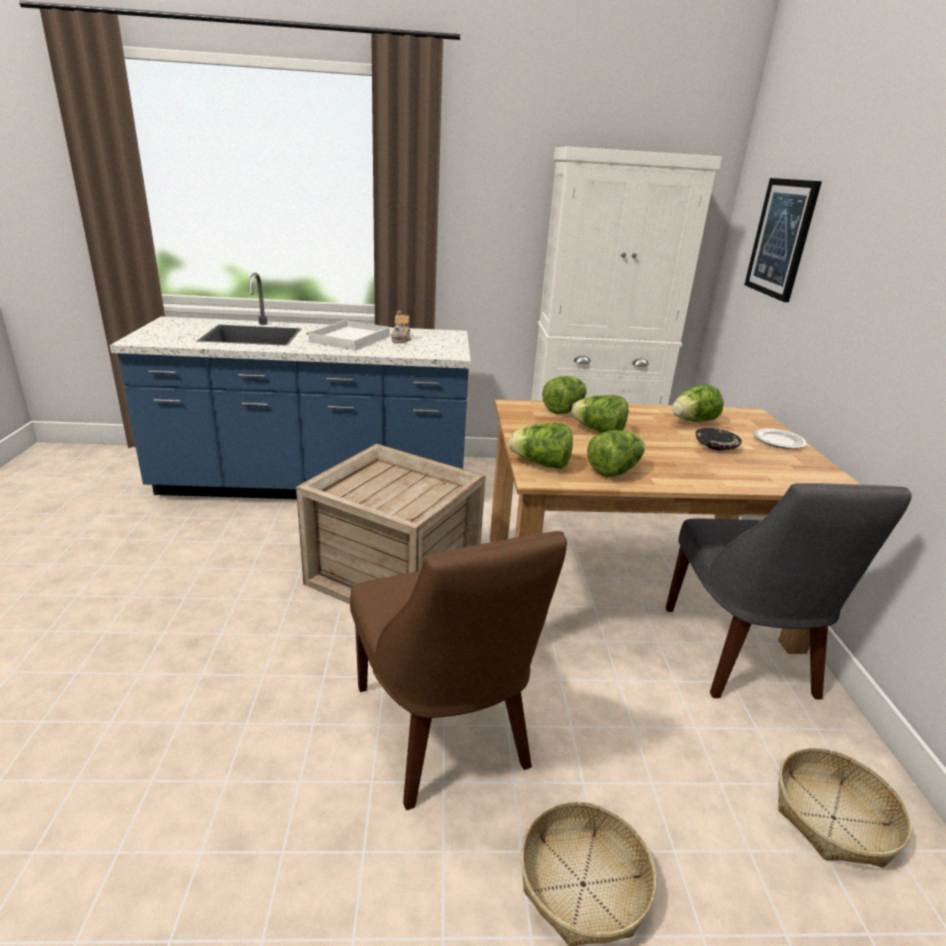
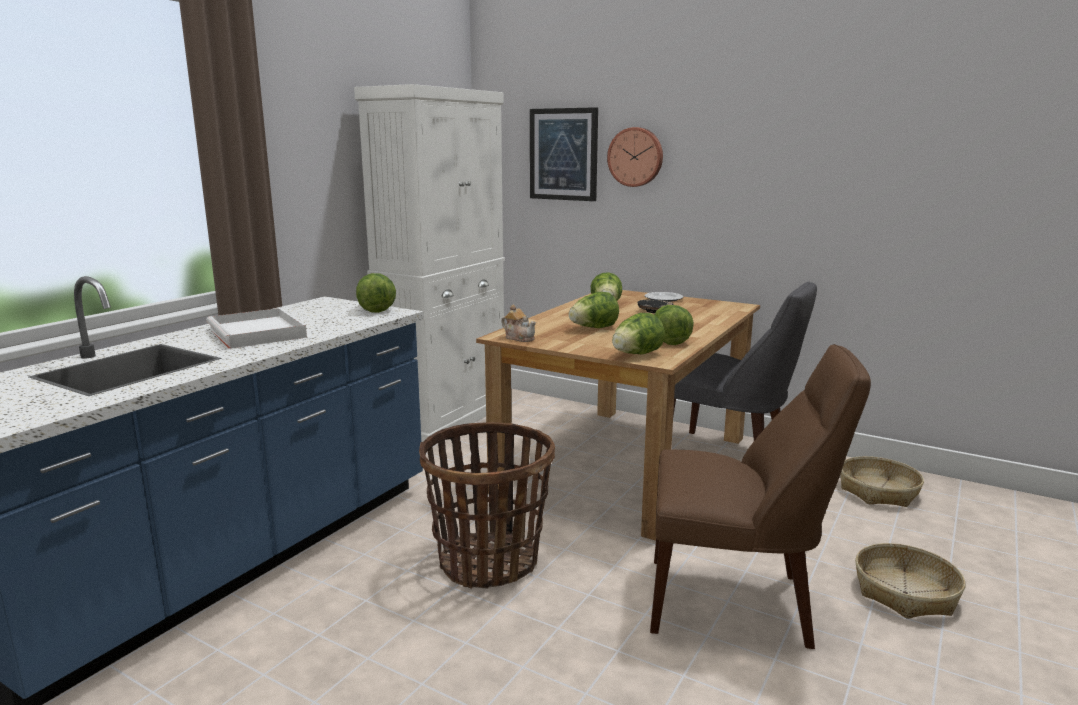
camera: 55 degrees left, 10 degrees down
crate [296,444,486,604] -> basket [419,422,555,589]
teapot [391,310,411,343] -> teapot moved to [501,304,536,342]
lettuce [542,376,587,414] -> lettuce moved to [356,273,396,313]
none -> wall clock [607,127,663,187]

